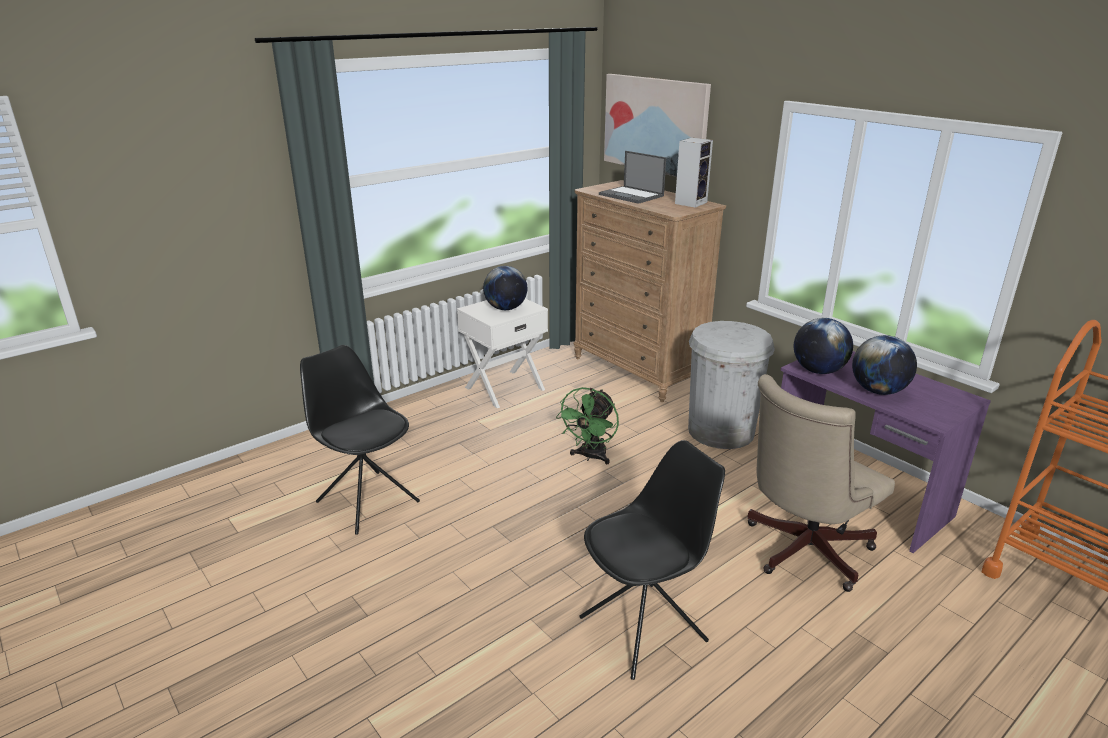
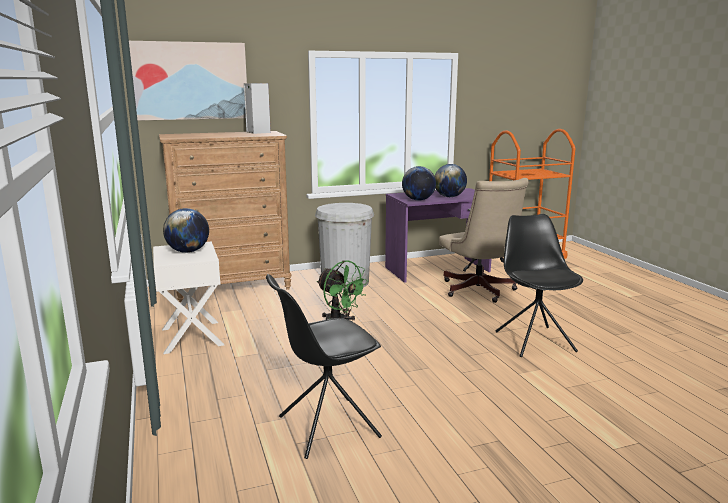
camera: 70 degrees left, 10 degrees down
laptop [599,151,666,204] -> none

